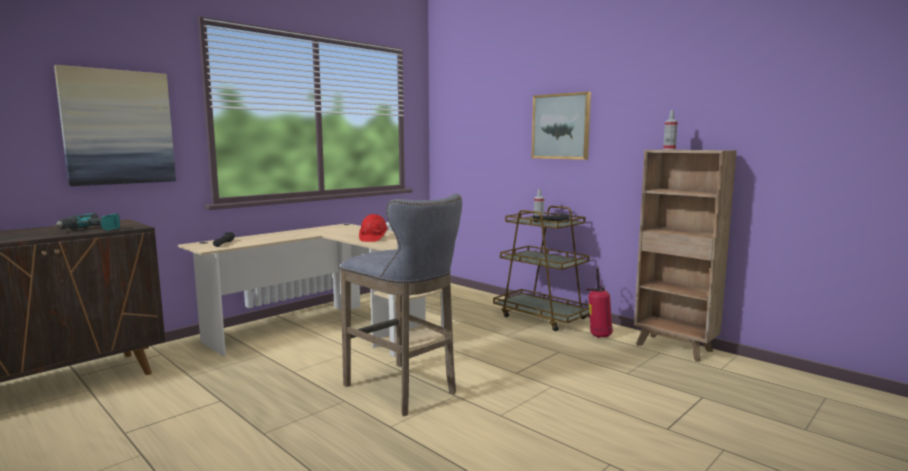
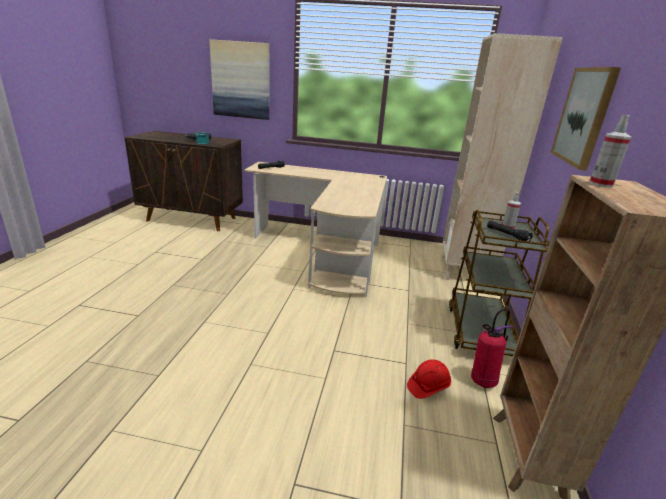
camera: 55 degrees right, 15 degrees up
grey stool [340,193,462,416] -> none
red hard hat [359,214,388,242] -> red hard hat moved to [407,359,451,399]
none -> beige bookcase [442,33,563,280]

